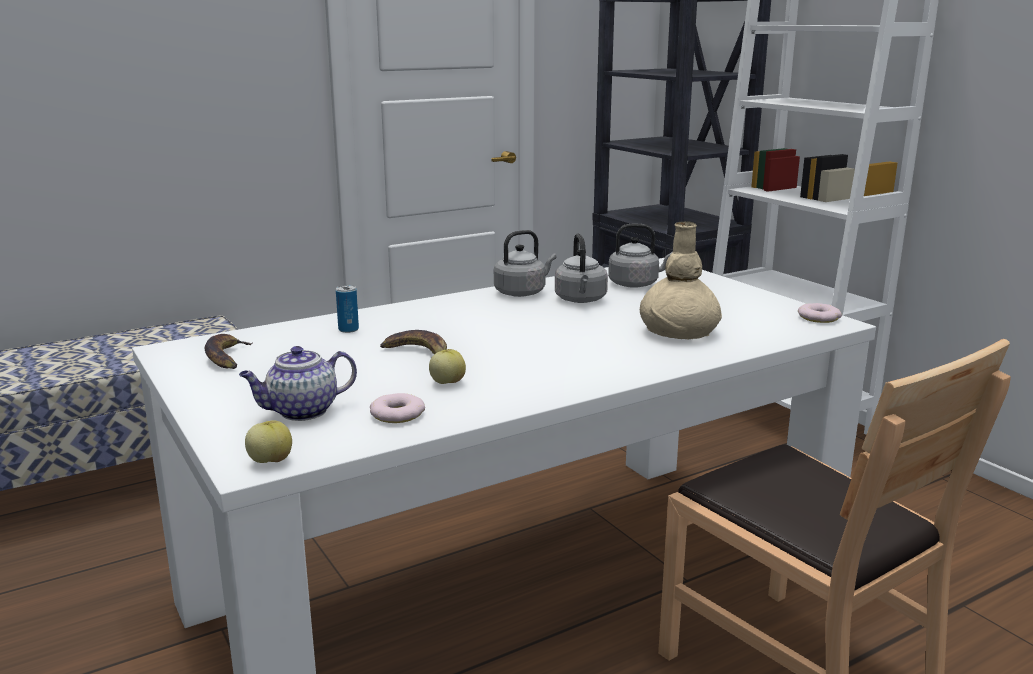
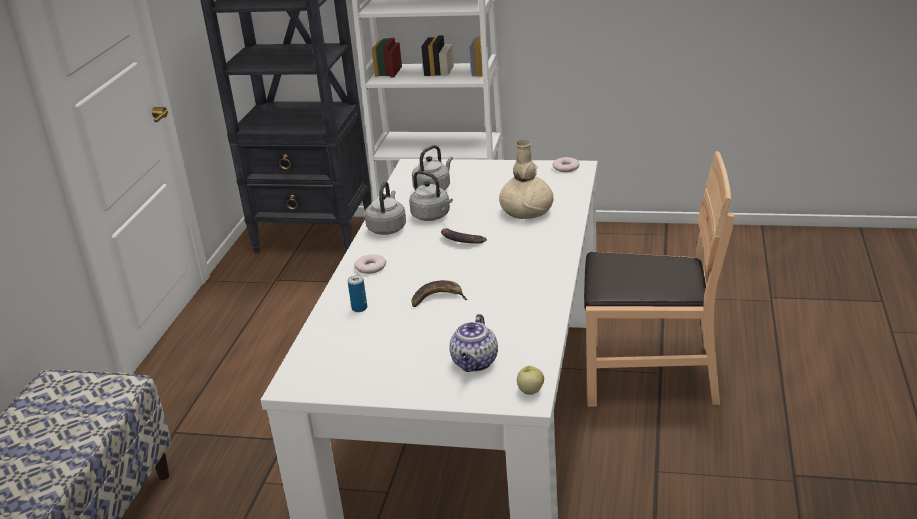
camera: 45 degrees left, 10 degrees up
banana [205,334,253,369] -> banana moved to [441,228,487,244]
donut [370,393,425,423] -> donut moved to [354,254,386,274]
apple [429,349,466,384] -> none

